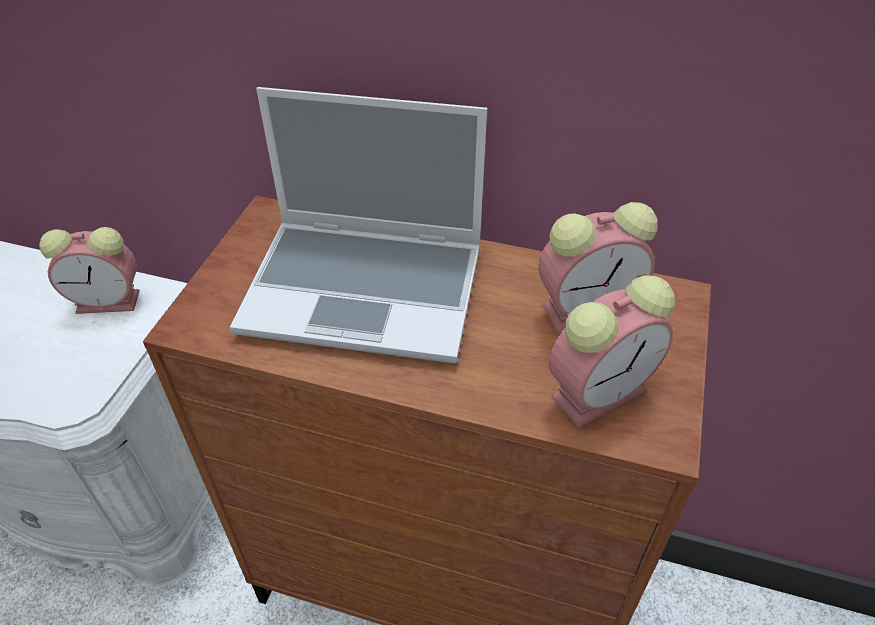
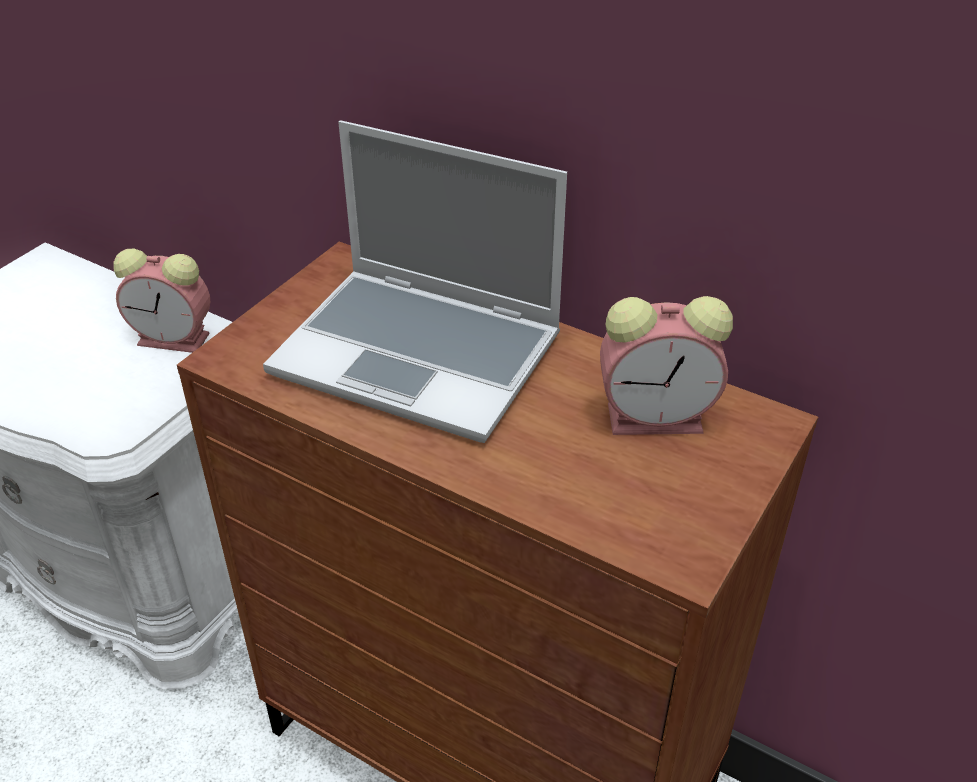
camera: 15 degrees right, 5 degrees down
alarm clock [549,275,675,427] -> none

